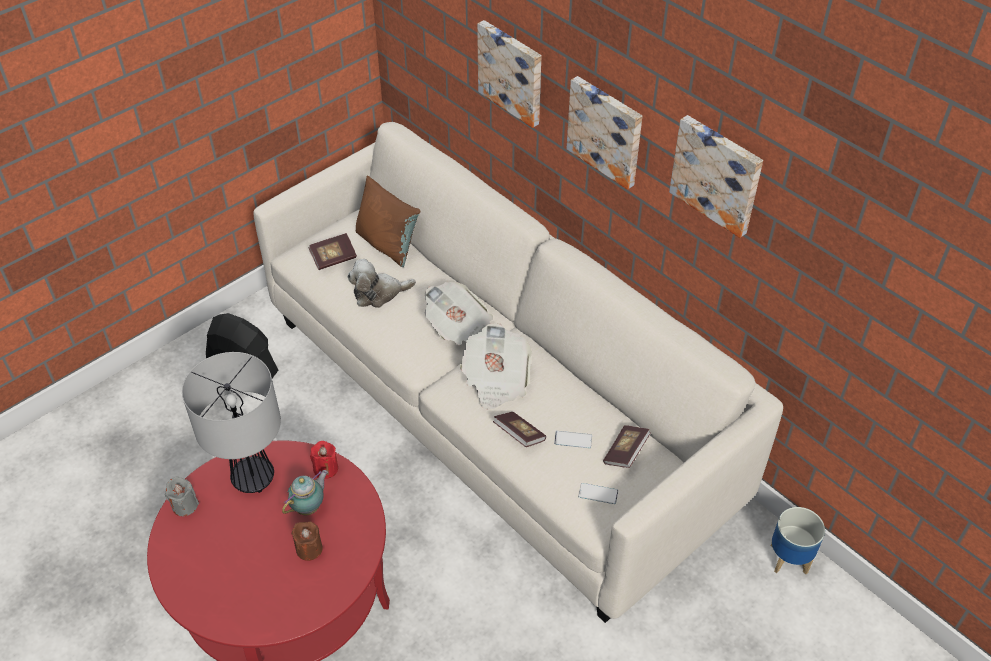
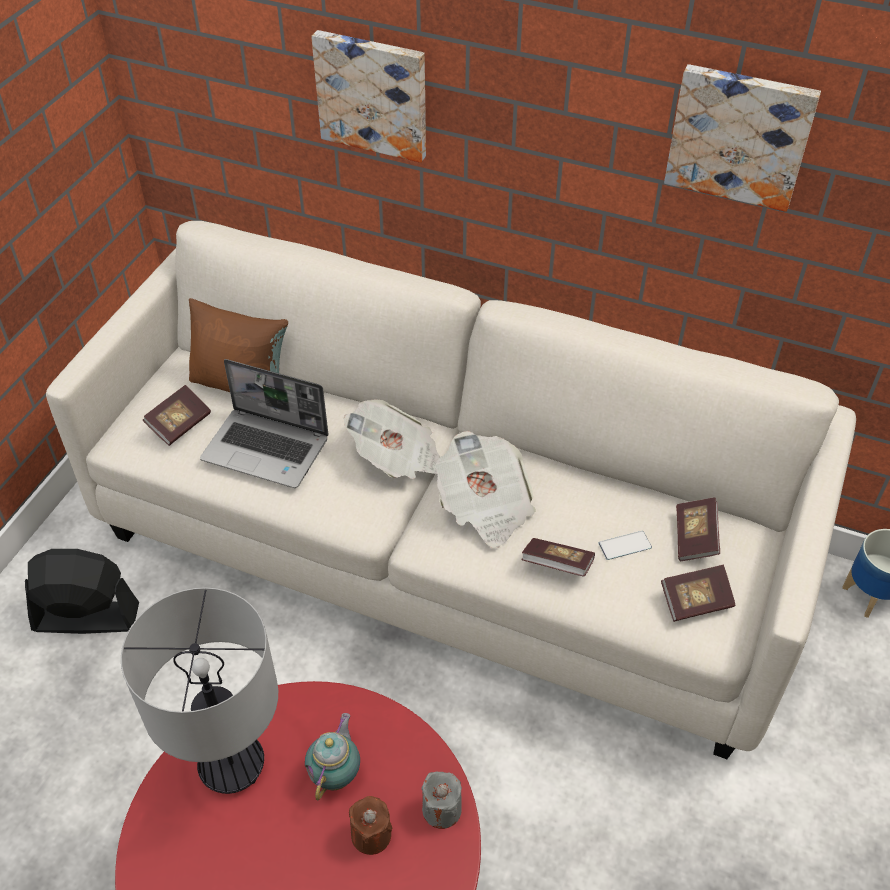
camera: 25 degrees left, 0 degrees up
grey candle [165,476,199,516] -> grey candle moved to [421,772,462,829]
red candle [310,441,338,479] -> none
plush toy [347,259,416,308] -> laptop [200,359,329,488]
picture [567,76,642,190] -> none
phone [578,483,618,504] -> book [661,565,735,622]

